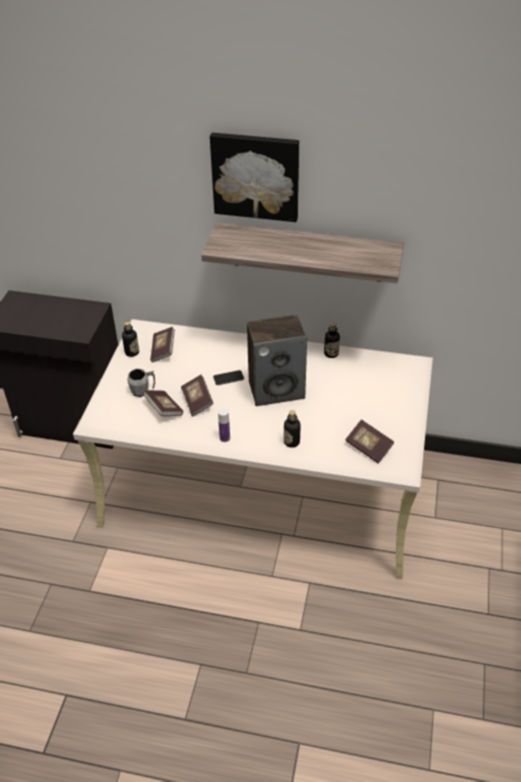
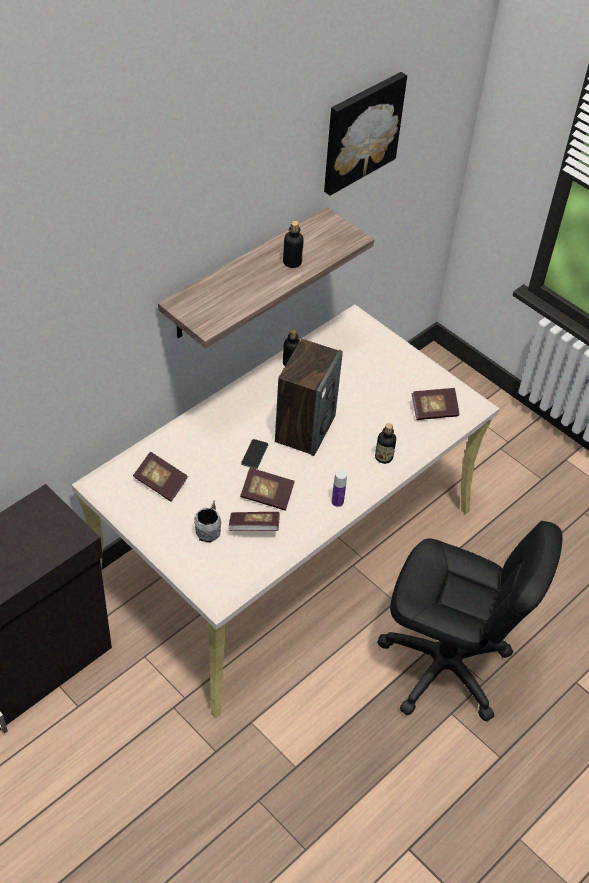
camera: 60 degrees left, 5 degrees up
bottle [122,321,139,357] -> bottle moved to [283,221,304,268]
picture [210,133,299,222] -> picture moved to [324,72,407,196]
none -> black office chair [377,521,563,721]

